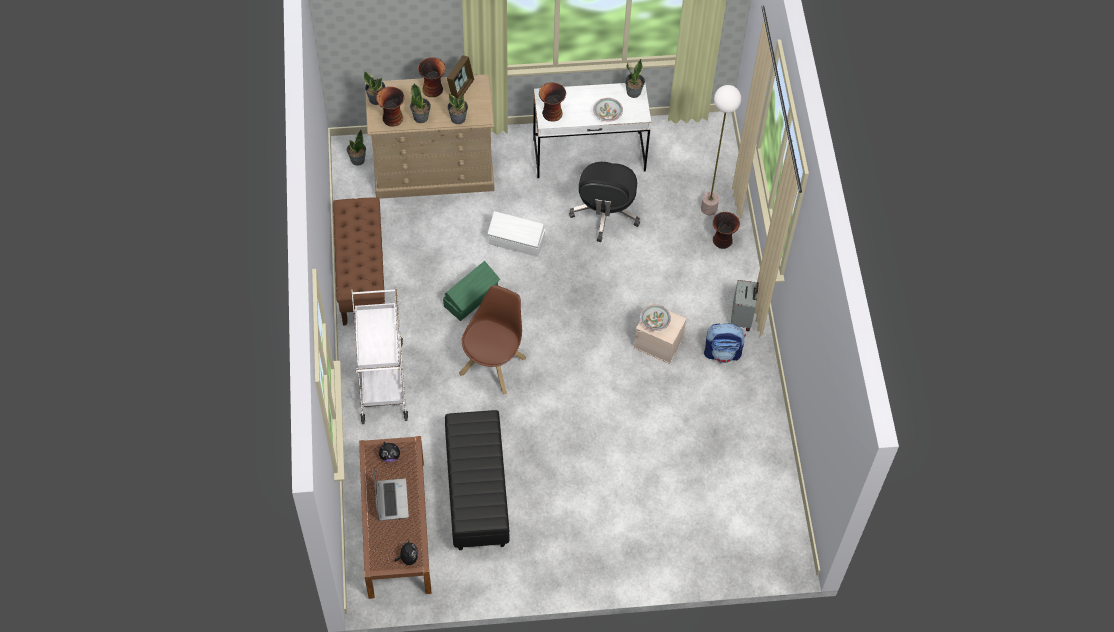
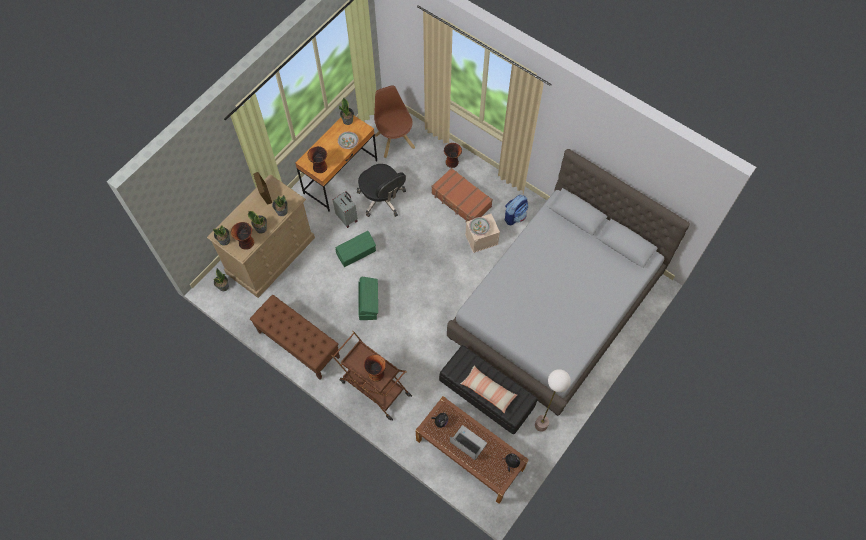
camera: 45 degrees left, 5 degrees up
white cart [351,287,408,424] -> brown cart [331,331,412,420]
vase [418,57,446,97] -> vase moved to [364,354,386,382]
brown chair [459,285,526,395] -> brown chair moved to [374,86,415,158]
white storage box [488,211,545,257] -> green storage box [335,231,376,267]
white desk [533,83,651,178] -> brown desk [295,116,377,211]
floor lamp [701,85,741,215] -> floor lamp moved to [535,369,571,432]
grey suitcase [731,280,759,331] -> grey suitcase moved to [332,191,358,228]
none -> brown suitcase [431,168,493,222]
none -> grey bed [447,149,690,416]
none -> pillow [460,366,517,413]

